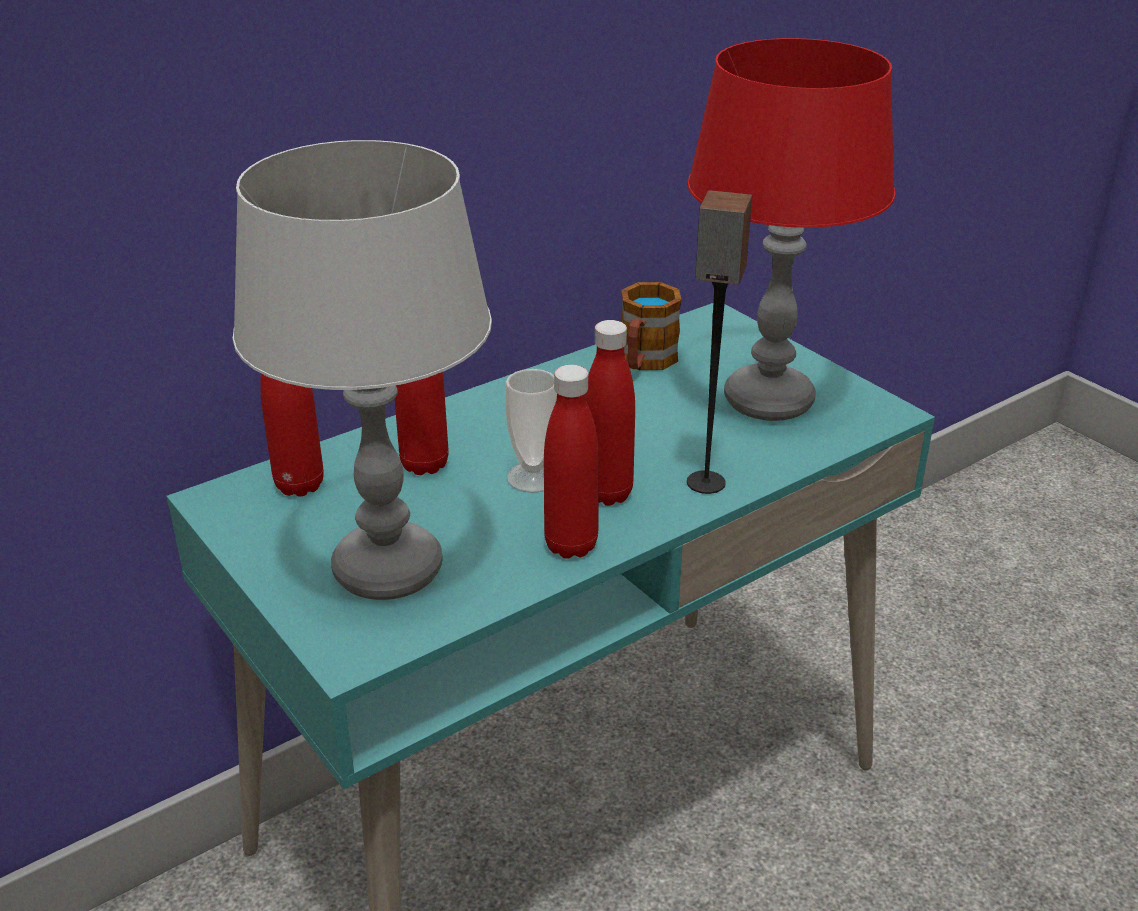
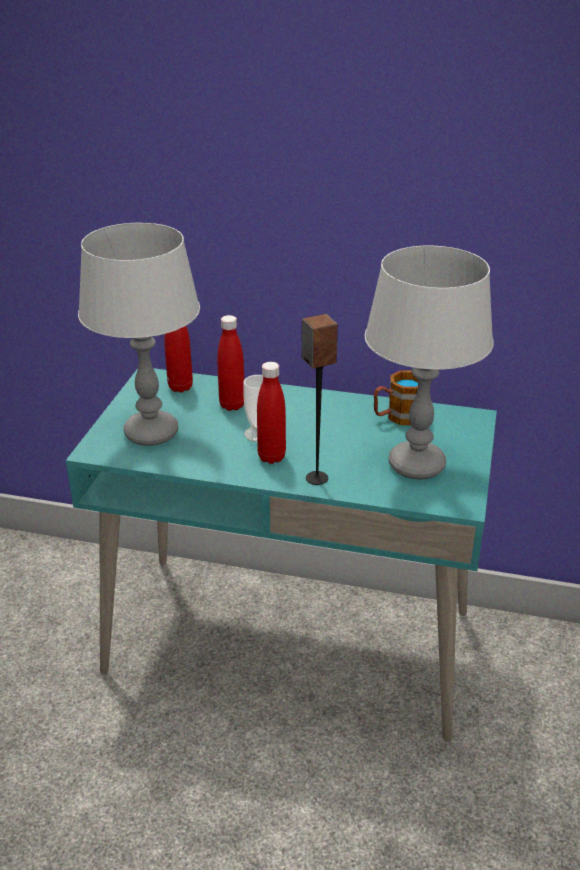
camera: 50 degrees right, 0 degrees up
red bottle [544,365,599,559] -> none
red table lamp [687,38,895,421] -> grey table lamp [364,246,494,480]

